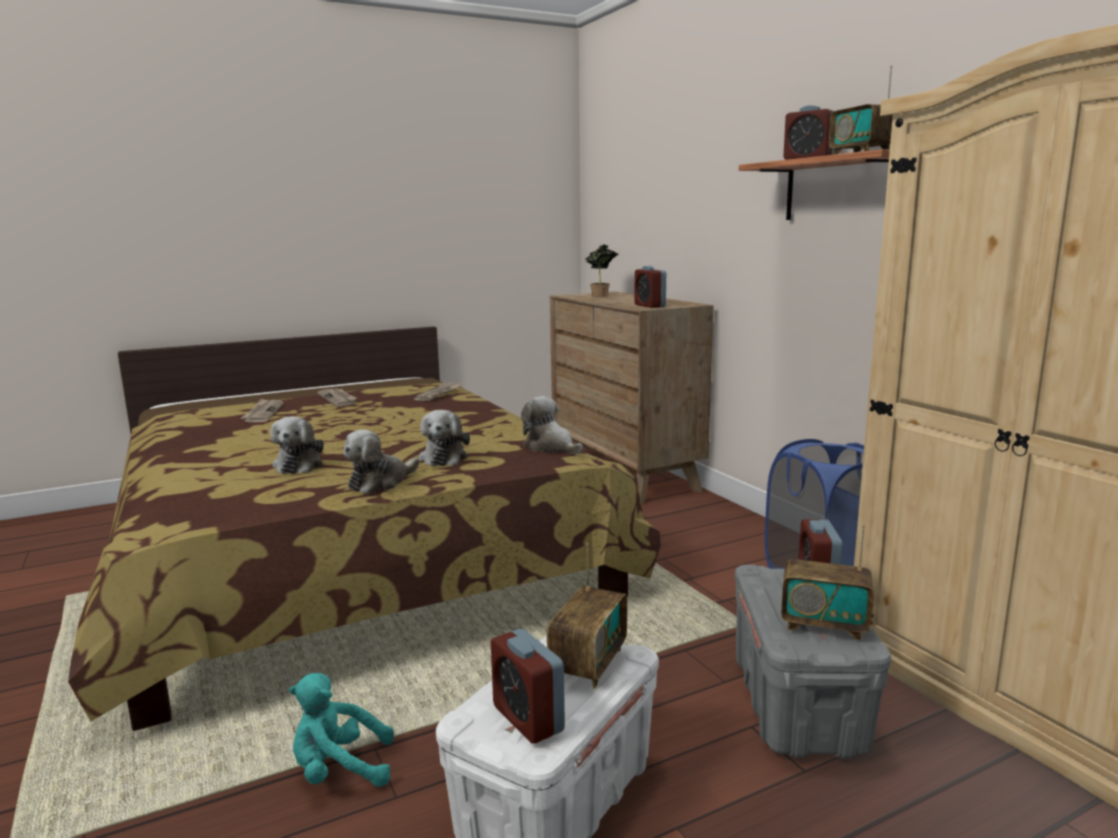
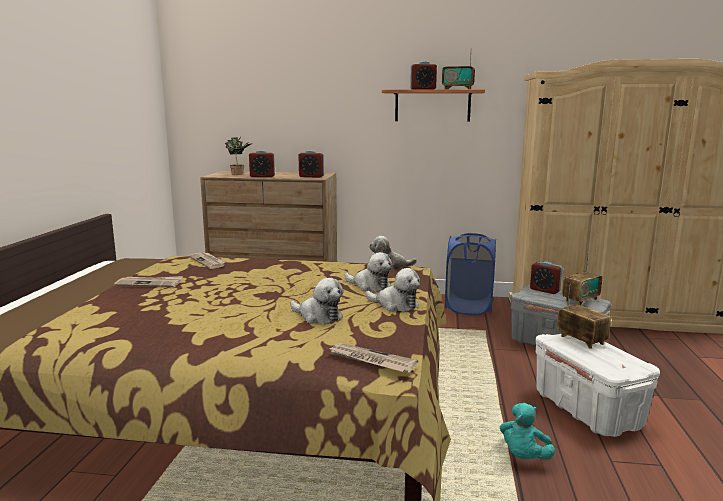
camera: 55 degrees left, 0 degrees up
newspaper [240,399,284,422] -> newspaper moved to [328,343,418,373]
plush toy [344,430,419,494] -> plush toy turned 45 degrees counterclockwise [365,268,420,312]
alarm clock [491,629,565,744] -> alarm clock moved to [249,150,275,177]

